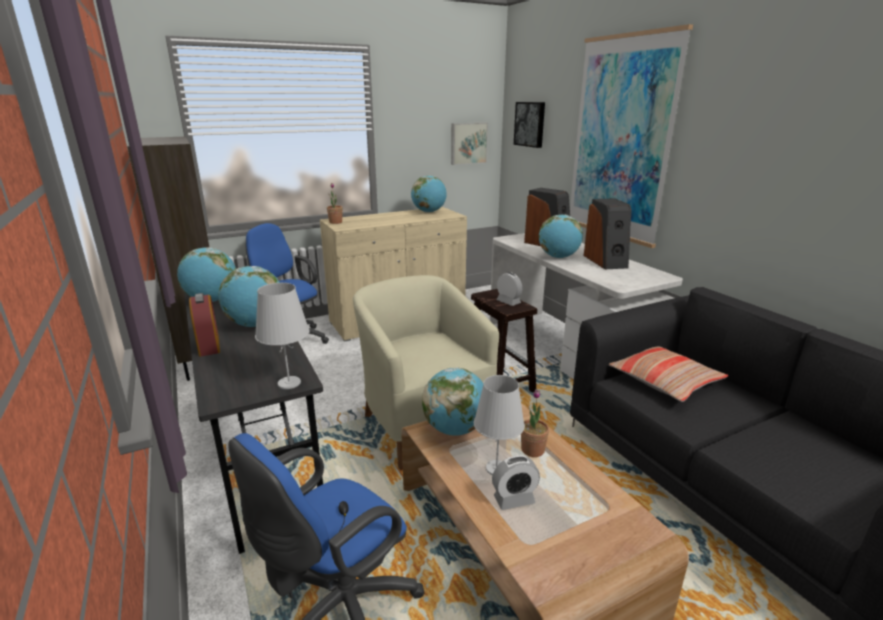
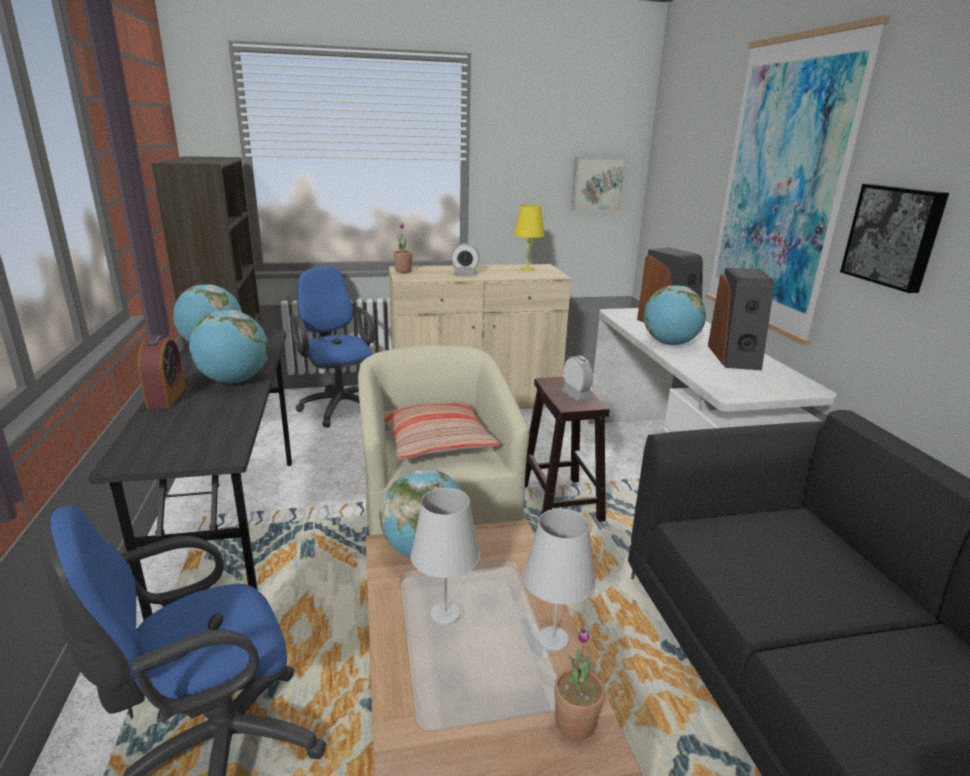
camera: 15 degrees right, 0 degrees up
white table lamp [255,283,309,389] -> white table lamp moved to [523,509,596,652]
globe [411,175,447,213] -> yellow table lamp [514,205,545,270]
alarm clock [492,455,540,510] -> alarm clock moved to [451,243,479,275]
picture [514,102,545,148] -> picture moved to [840,184,949,293]
potted plant [521,389,549,457] -> potted plant moved to [554,627,605,740]
pillow [608,346,728,402] -> pillow moved to [384,402,500,460]

